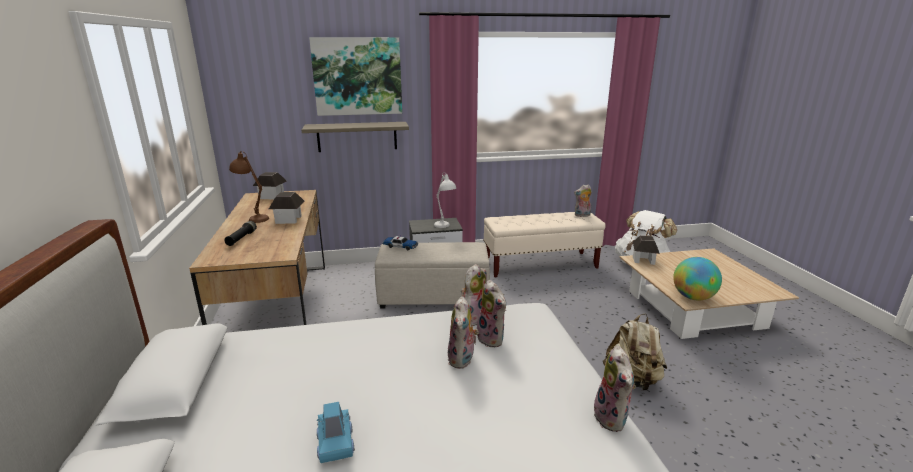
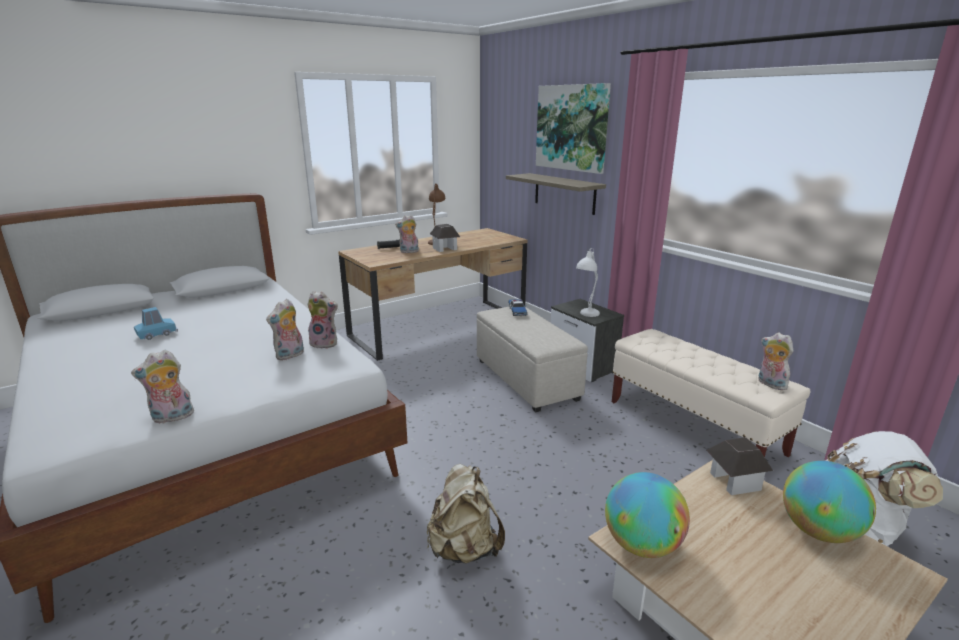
camera: 65 degrees right, 0 degrees up
toy house [253,172,287,200] -> none
plush toy [448,296,479,369] -> plush toy moved to [395,215,419,253]
none -> globe [783,461,876,543]

